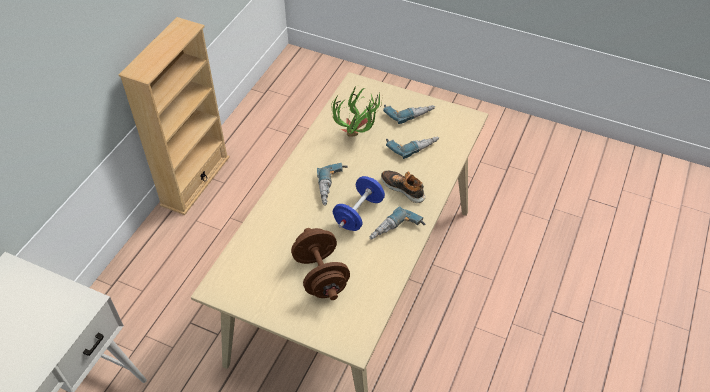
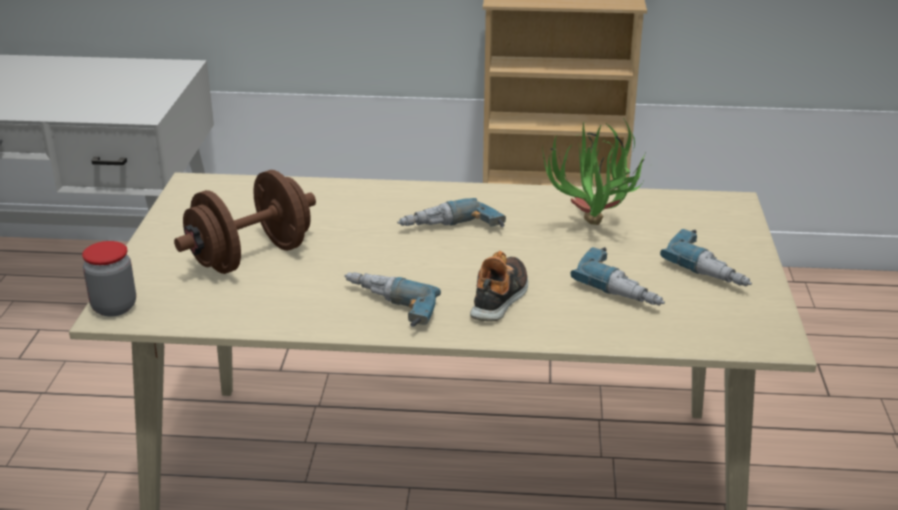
camera: 70 degrees right, 20 degrees down
blue dumbbell [333,176,385,231] -> none
none -> jar [82,241,136,317]

